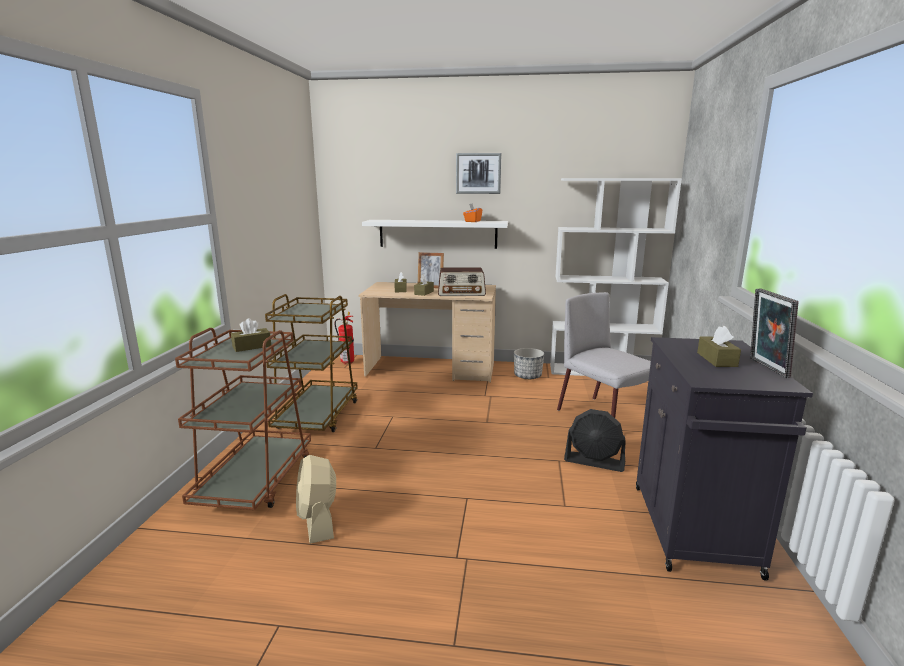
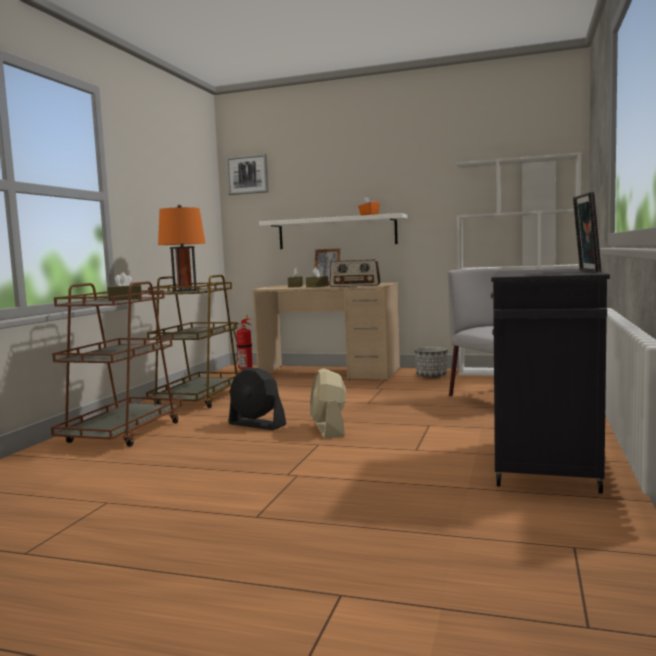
camera: 10 degrees right, 10 degrees down
beige fan [296,455,336,544] -> beige fan moved to [310,368,346,438]
picture [456,153,501,194] -> picture moved to [226,154,269,195]
black fan [564,409,626,472] -> black fan moved to [228,367,286,430]
brown tissue box [697,326,741,367] -> none
none -> orange table lamp [158,205,205,292]

